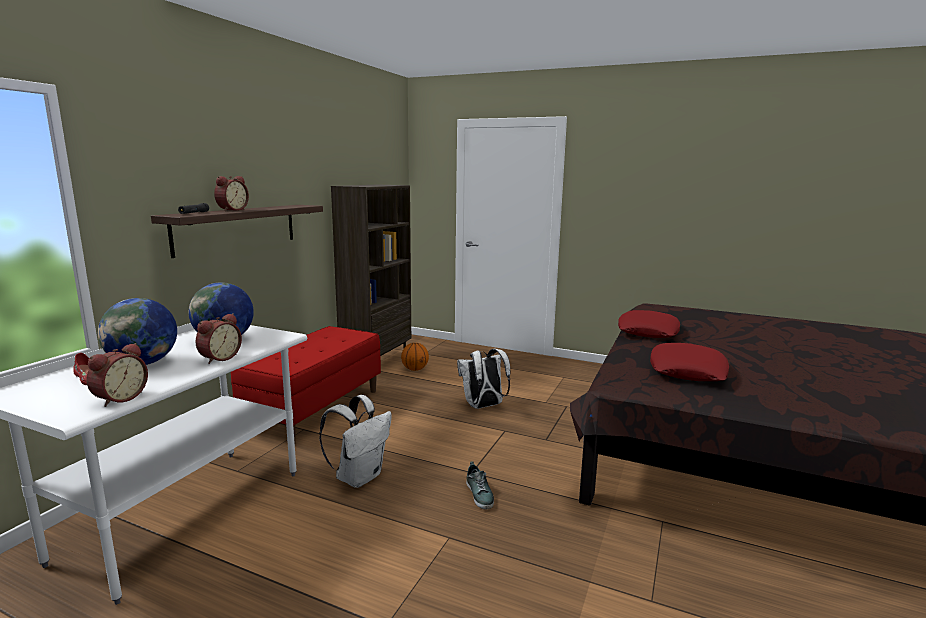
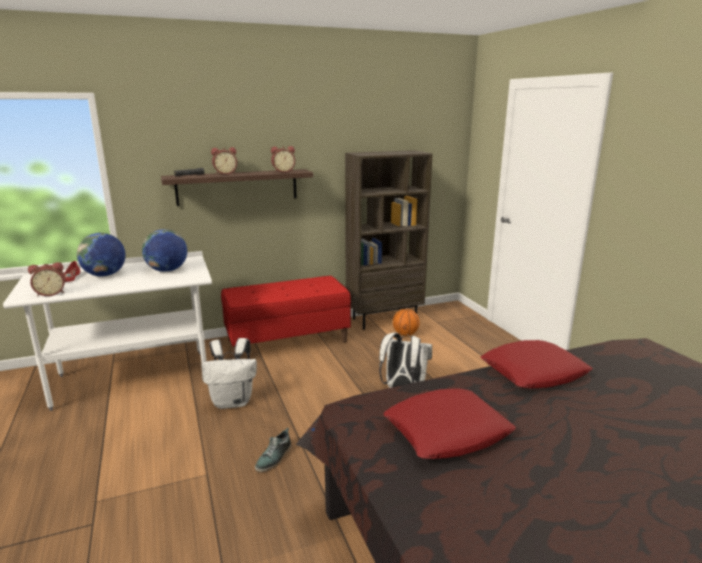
camera: 45 degrees right, 5 degrees up
alarm clock [196,313,242,364] -> alarm clock moved to [271,146,295,173]

